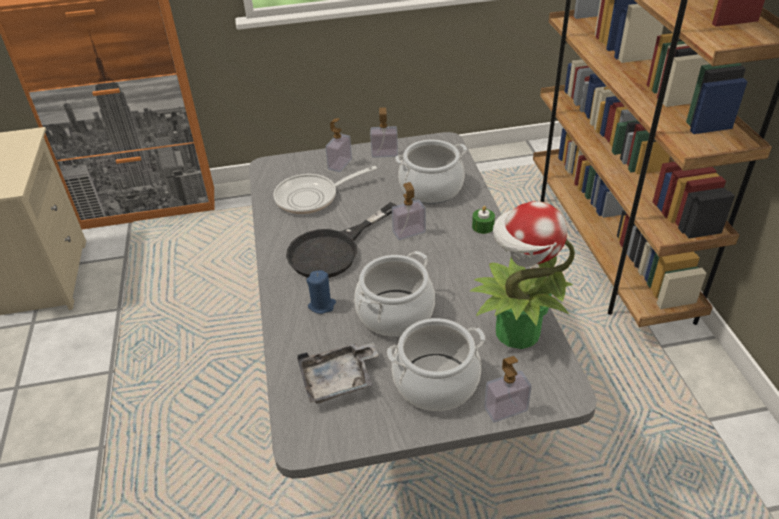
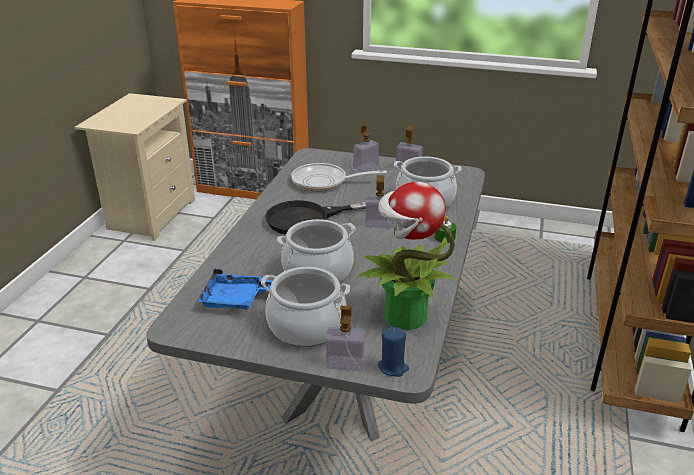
camera: 25 degrees right, 10 degrees down
grey tray [297,342,379,404] -> blue tray [196,269,273,310]
blue candle [306,270,336,314] -> blue candle moved to [378,327,409,377]

